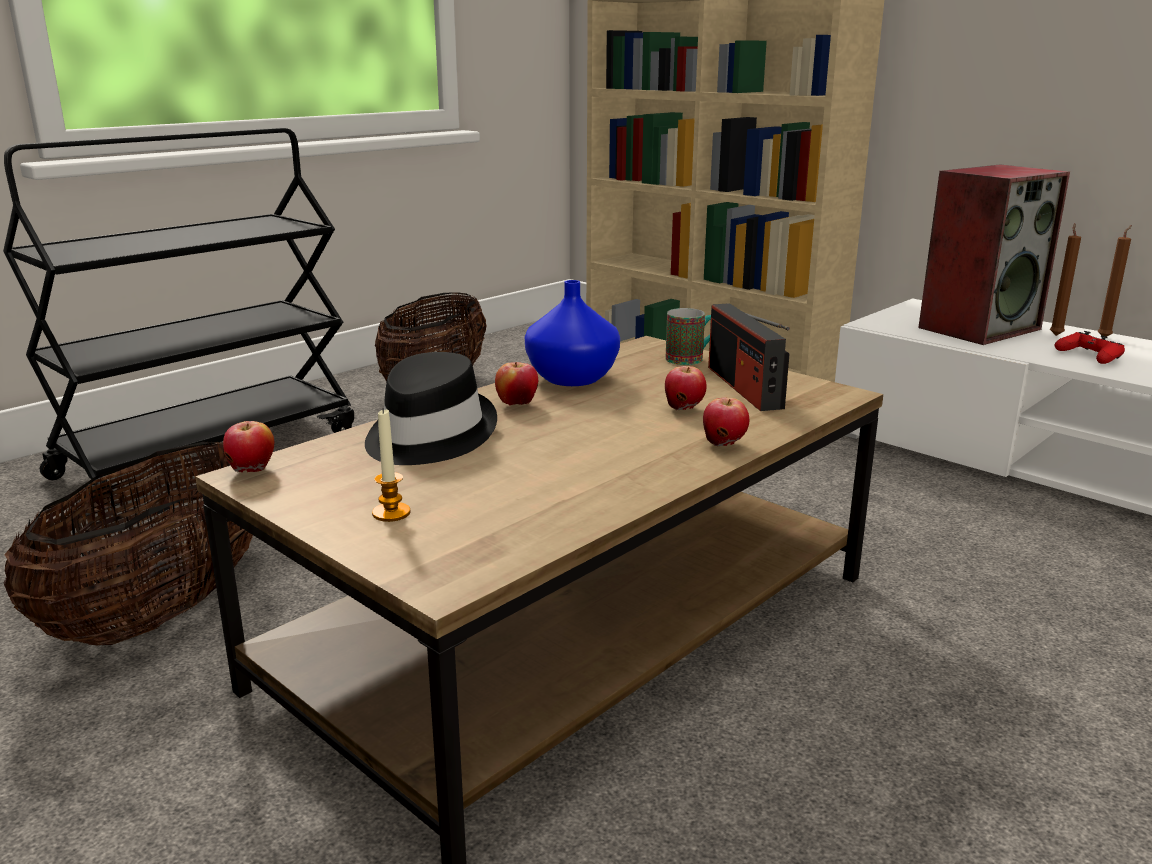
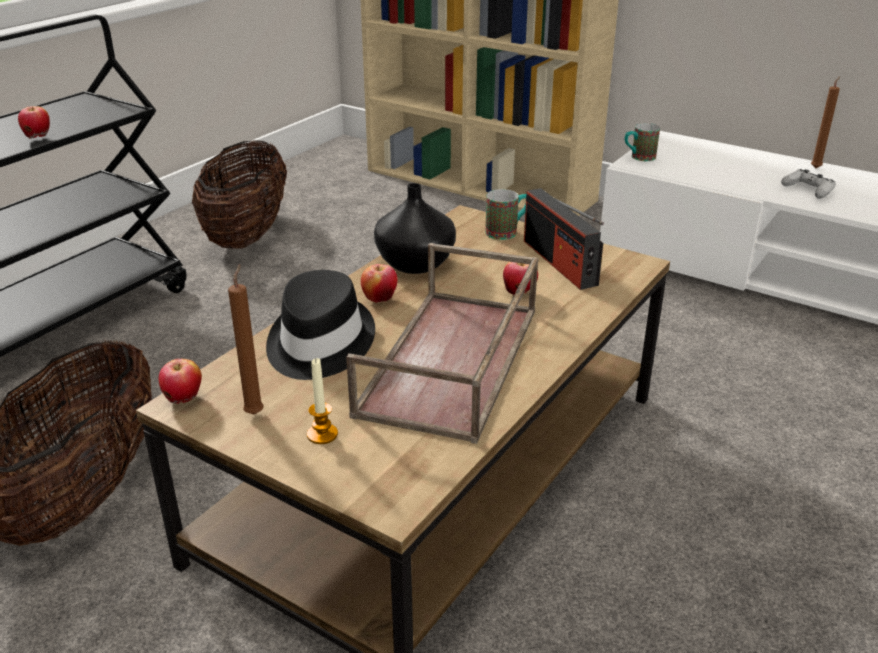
camera: 10 degrees left, 10 degrees up
blue vase [525,280,620,386] -> black vase [374,183,456,274]
apple [703,397,749,447] -> apple moved to [18,106,50,139]
speaker [918,165,1070,345] -> none
brown candle [1050,223,1081,336] -> brown candle moved to [228,264,264,415]
red game controller [1055,331,1125,364] -> white game controller [781,169,836,199]
none -> brown tray [346,243,538,444]
none -> mug [625,123,660,161]

